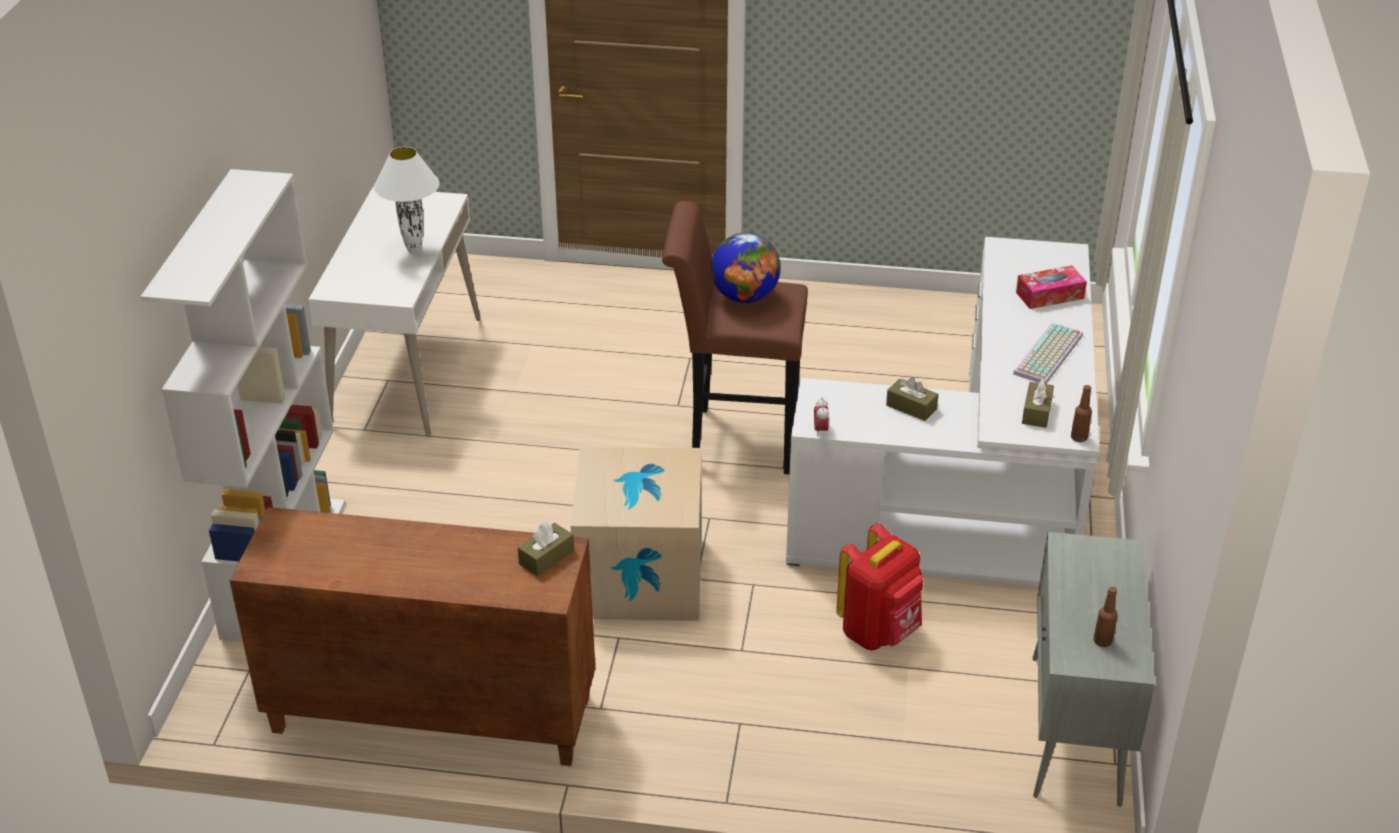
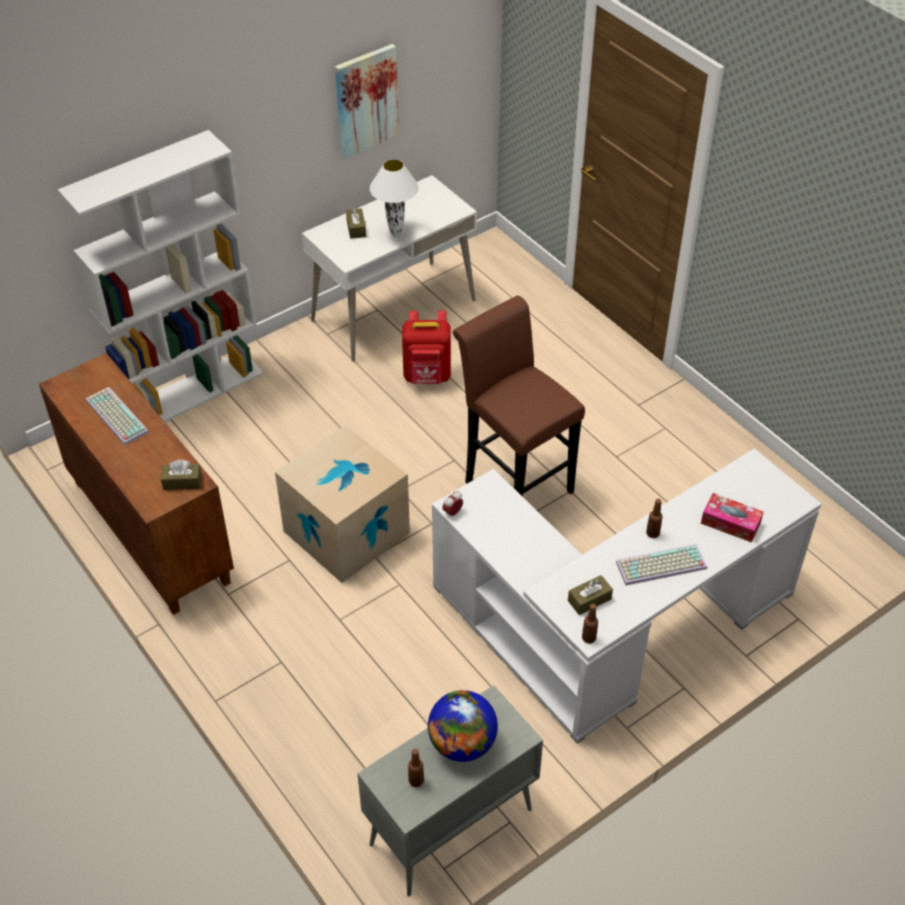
camera: 45 degrees right, 10 degrees up
globe [711,233,781,303] -> globe moved to [428,690,498,762]
red backpack [836,523,924,651] -> red backpack moved to [402,310,451,384]
brown tissue box [886,377,938,421] -> brown tissue box moved to [346,207,366,239]
none -> keyboard [86,387,149,445]
none -> picture [335,44,399,159]
none -> brown bottle [646,499,663,538]

